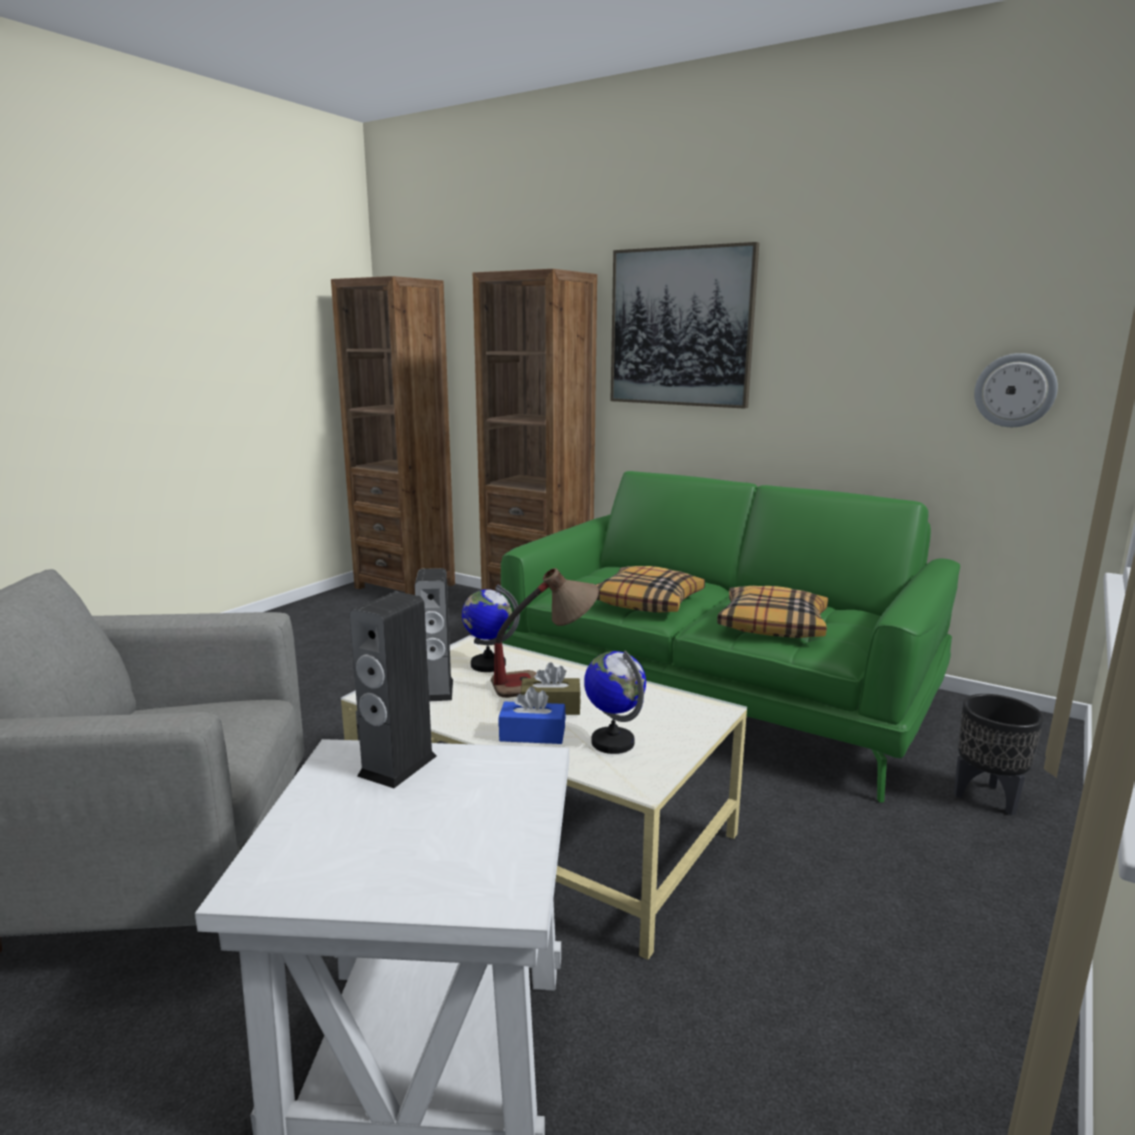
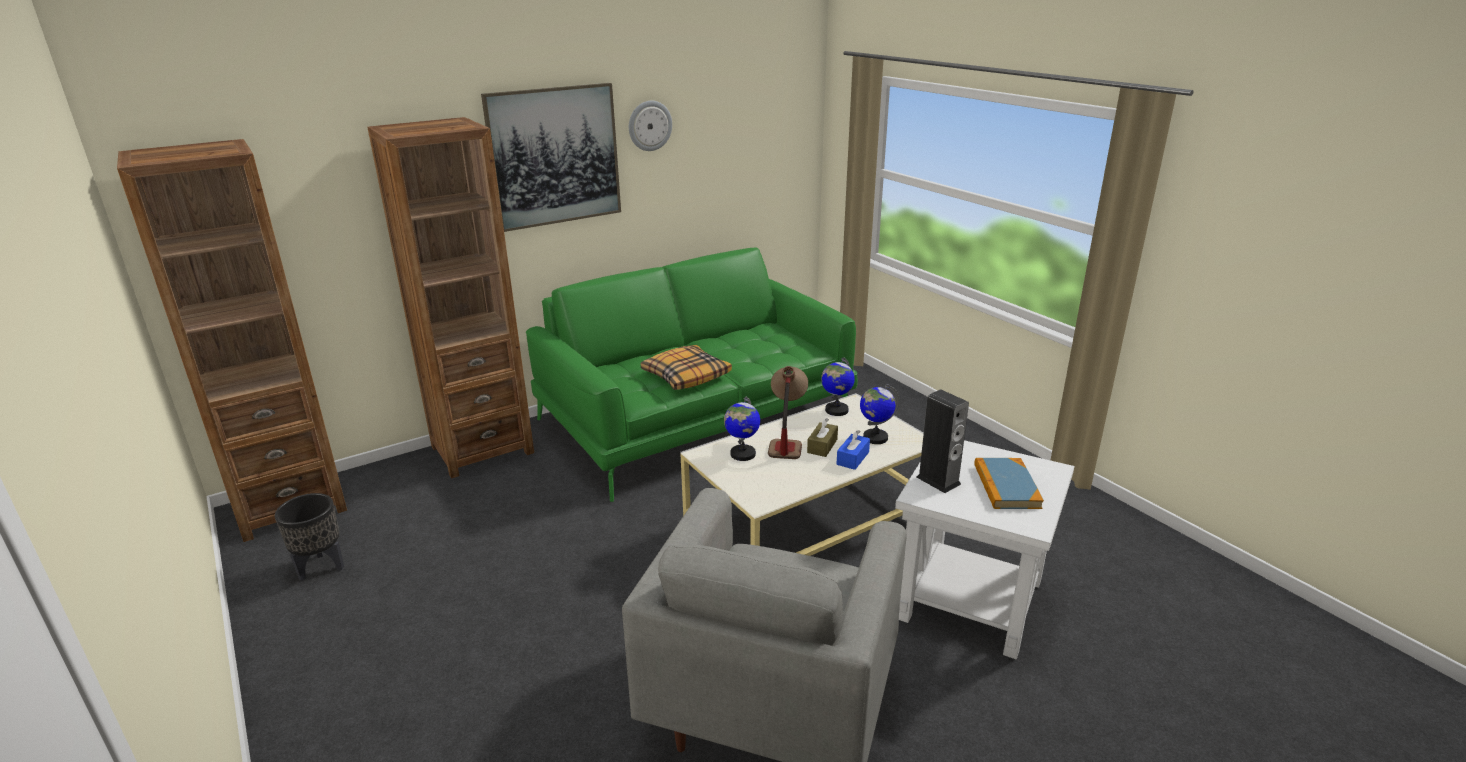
camera: 65 degrees left, 10 degrees up
speaker [415,568,453,701] -> none
pillow [717,586,828,638] -> none
black planter [954,694,1044,815] -> black planter moved to [275,493,344,581]
wall clock [974,353,1058,427] -> wall clock moved to [629,101,672,151]
none -> globe [821,357,855,416]
none -> book [974,458,1044,509]

